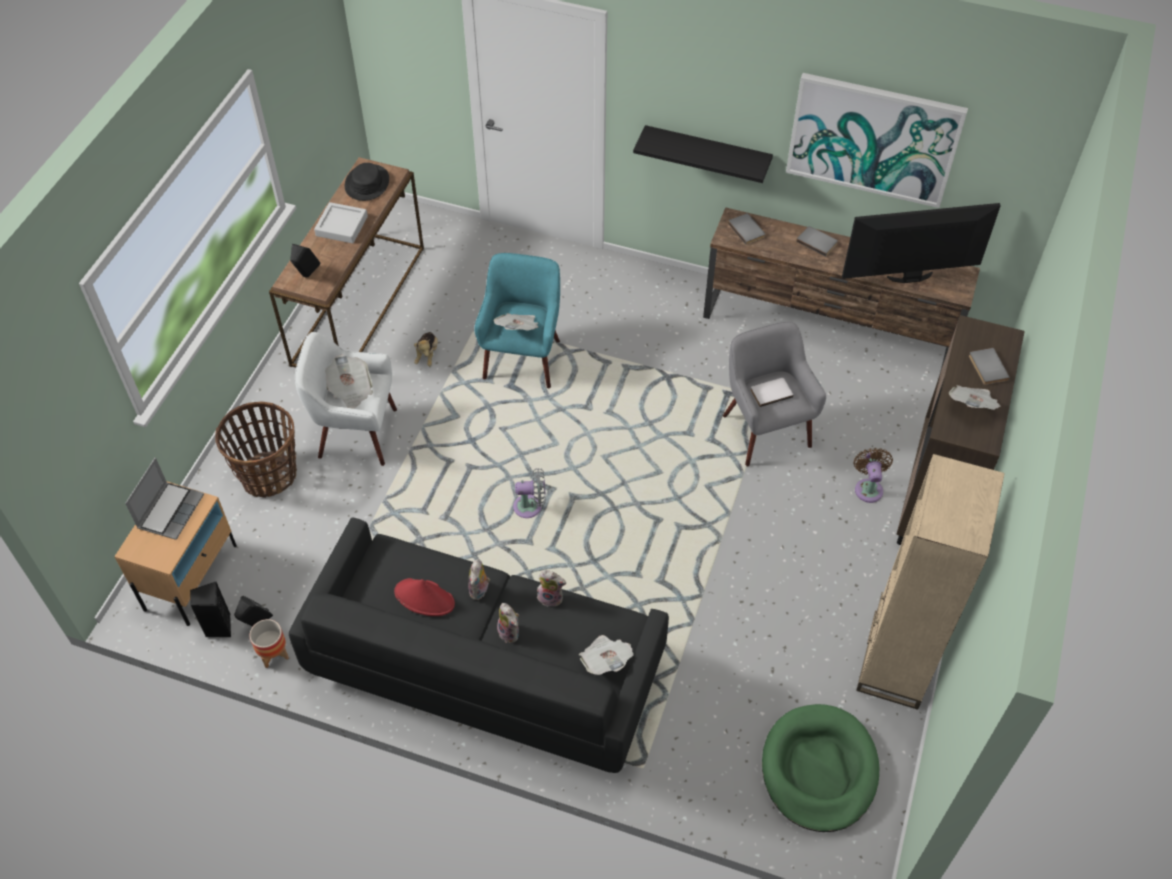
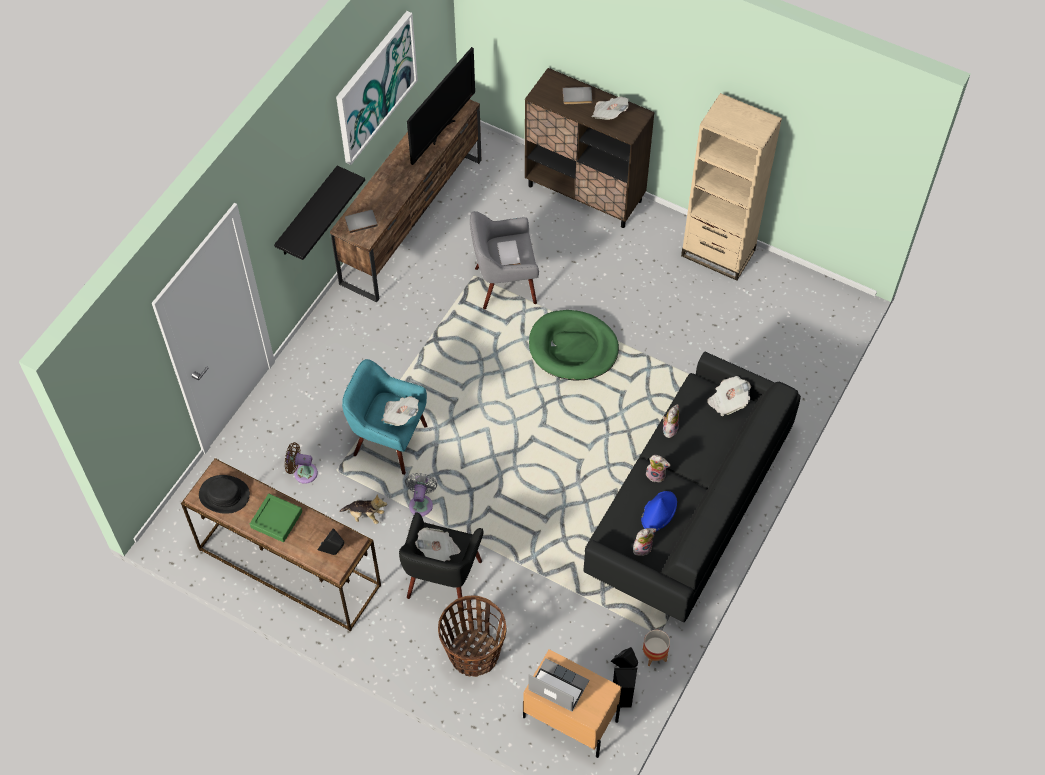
camera: 80 degrees left, 5 degrees up
white armchair [295,332,397,466] -> black armchair [399,512,484,612]
grey tray [314,202,368,243] -> green tray [250,494,302,542]
red hat [394,578,455,616] -> blue hat [641,491,677,531]
plush toy [497,603,519,643] -> plush toy moved to [633,528,657,556]
grey fan [513,468,546,518] -> grey fan moved to [405,473,437,516]
green dog bed [762,704,879,832] -> green dog bed moved to [529,310,619,380]
grey book [796,226,838,256] -> none
television [842,203,1001,283] -> television turned 150 degrees counterclockwise [407,47,475,165]
brown fan [853,448,893,503] -> brown fan moved to [285,442,318,484]

